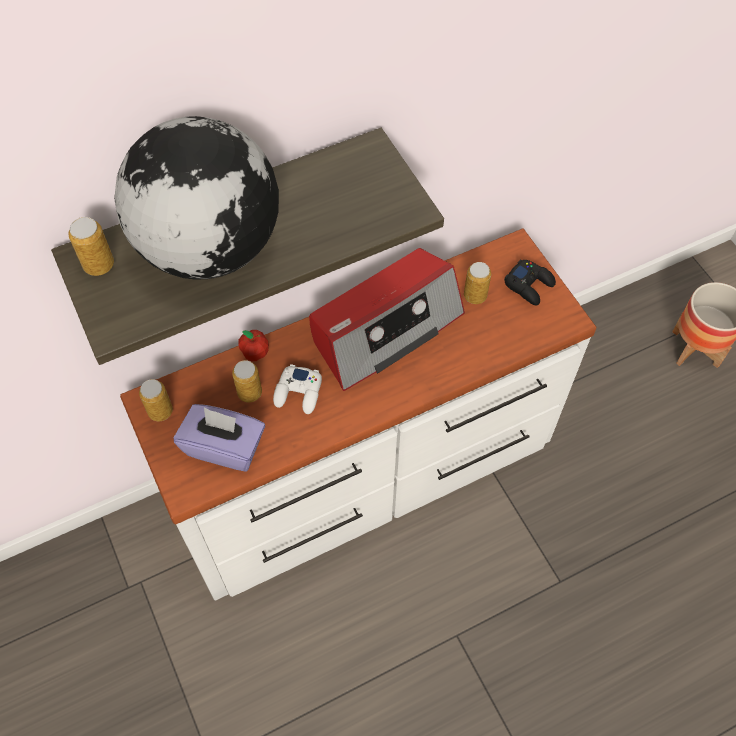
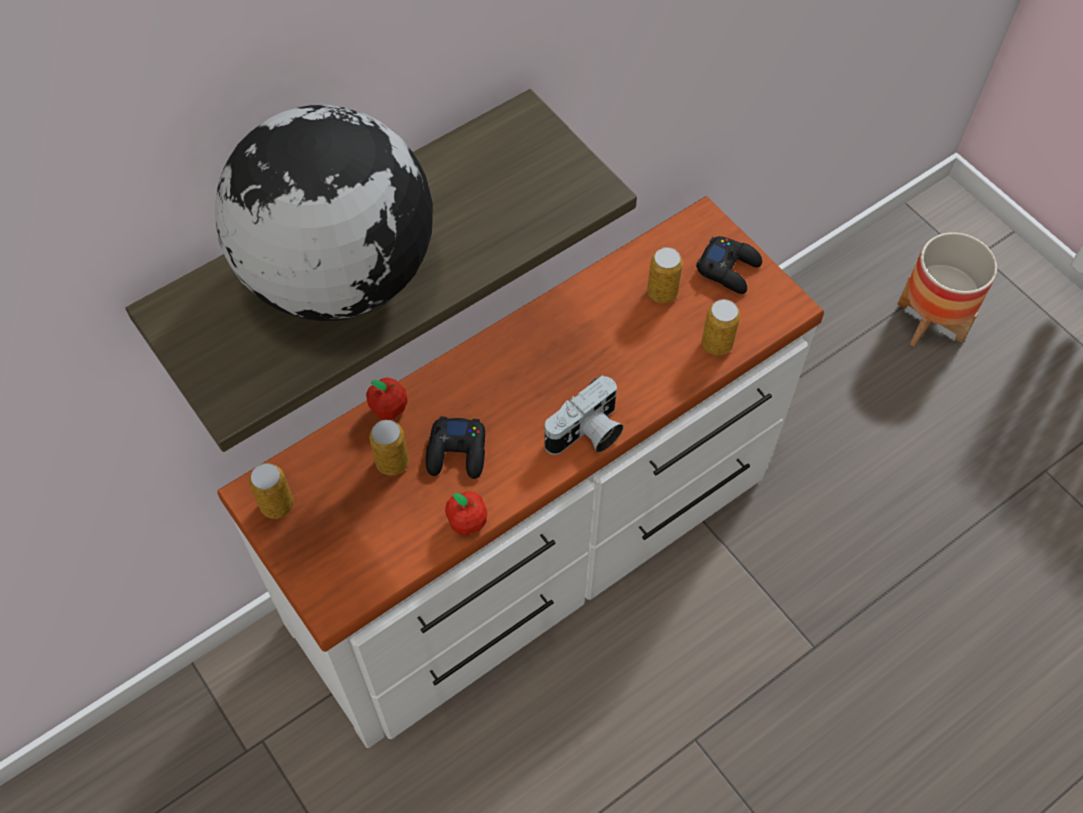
camera: 10 degrees left, 0 degrees up
can [68,217,114,276] -> can moved to [702,299,740,355]
purple tissue box [173,404,265,472] -> none
white game controller [273,364,322,414] -> black game controller [426,416,485,479]
radio [309,248,465,391] -> none
none -> apple [445,491,487,535]
none -> camera [544,375,624,455]

